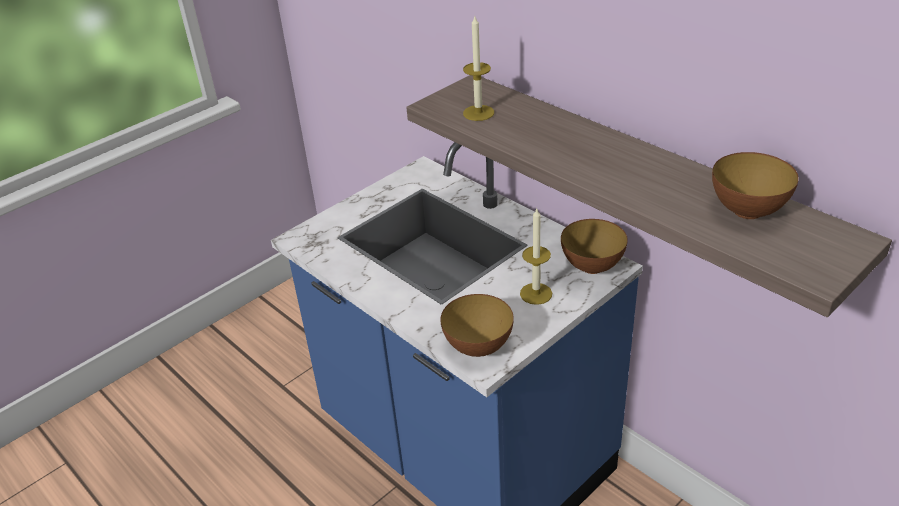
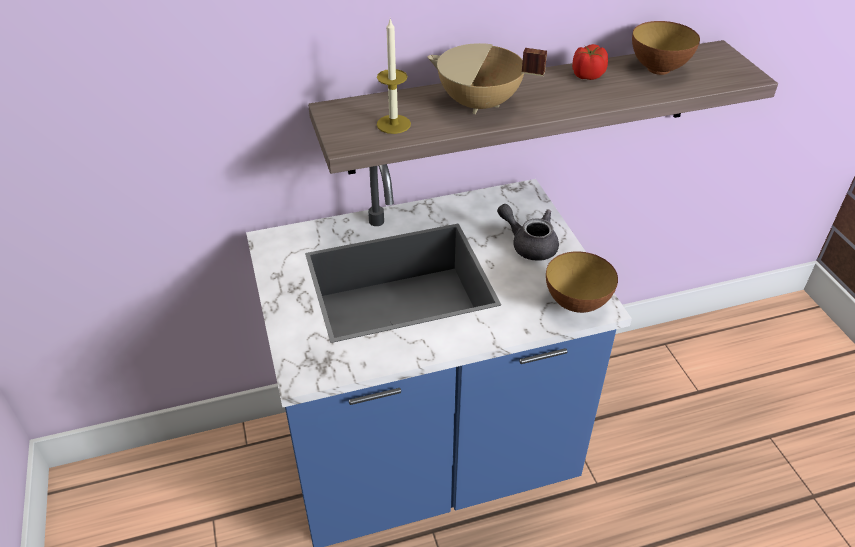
camera: 65 degrees left, 5 degrees up
candle [520,209,552,305] -> grey teapot [497,204,559,261]
bowl [561,219,628,274] -> none
none -> beige cooking pot [427,43,547,114]
none -> tomato [572,44,608,80]

